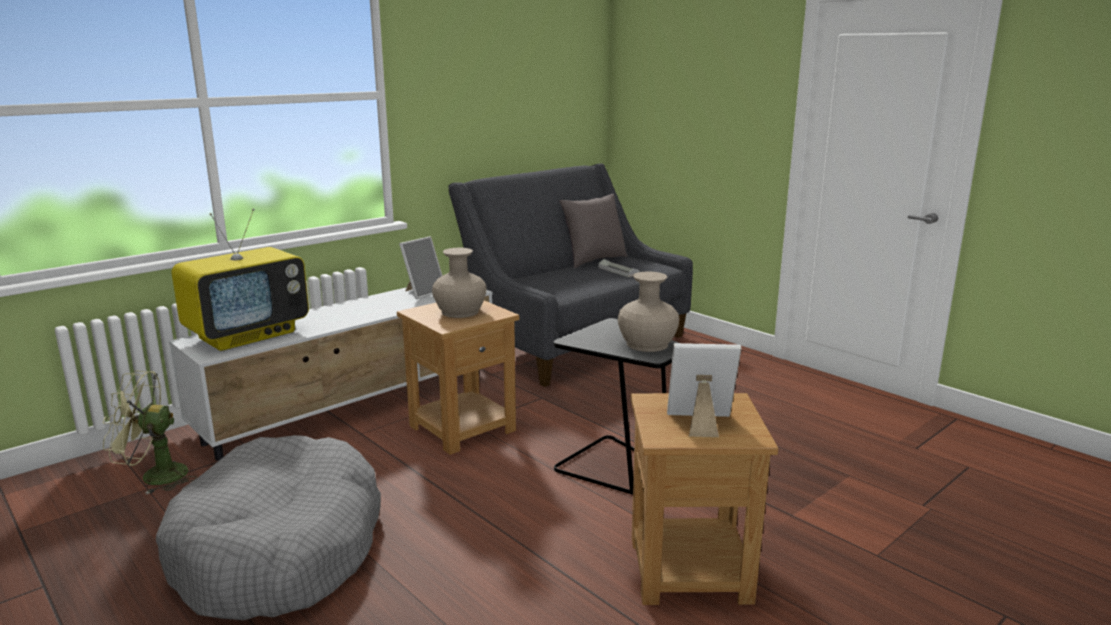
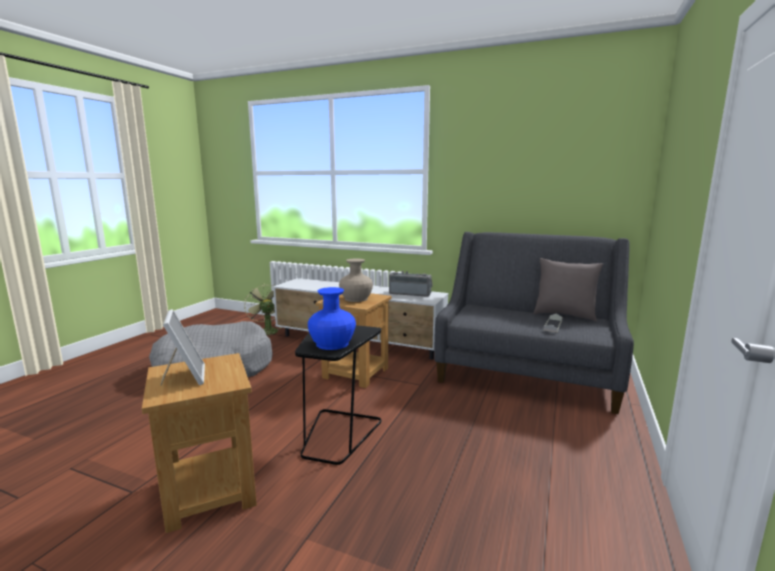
camera: 65 degrees right, 5 degrees down
television [171,209,309,351] -> none
picture frame [399,236,443,299] -> radio [389,271,433,297]
beige vase [618,271,679,352] -> blue vase [308,287,356,350]

